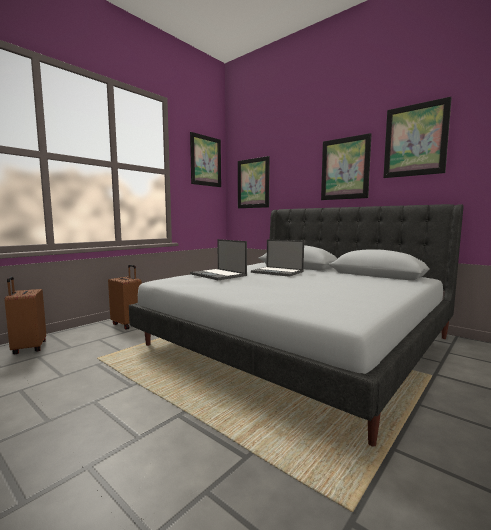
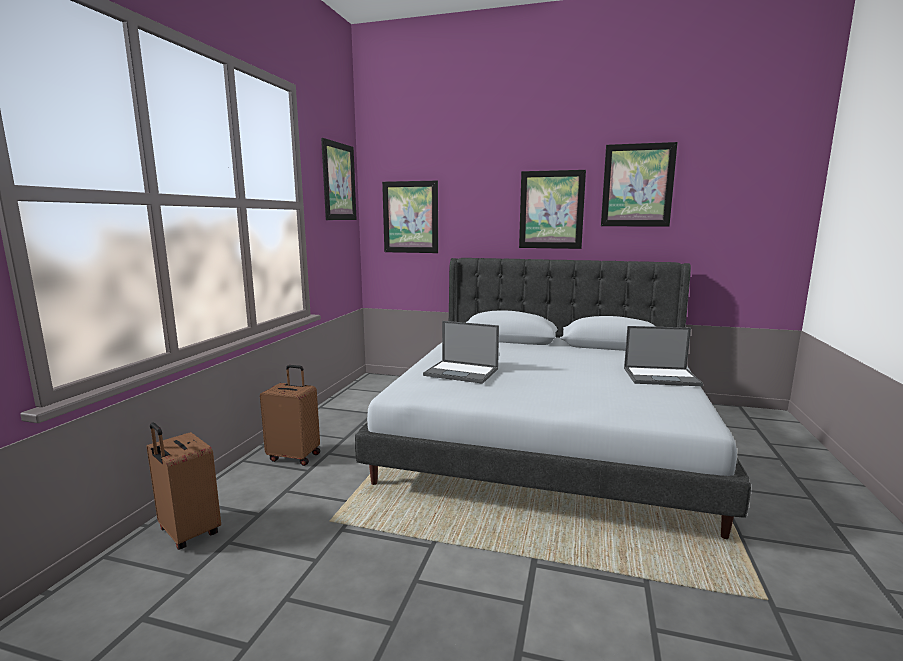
camera: 25 degrees left, 5 degrees up
laptop [251,239,304,277] -> laptop moved to [624,326,703,386]

